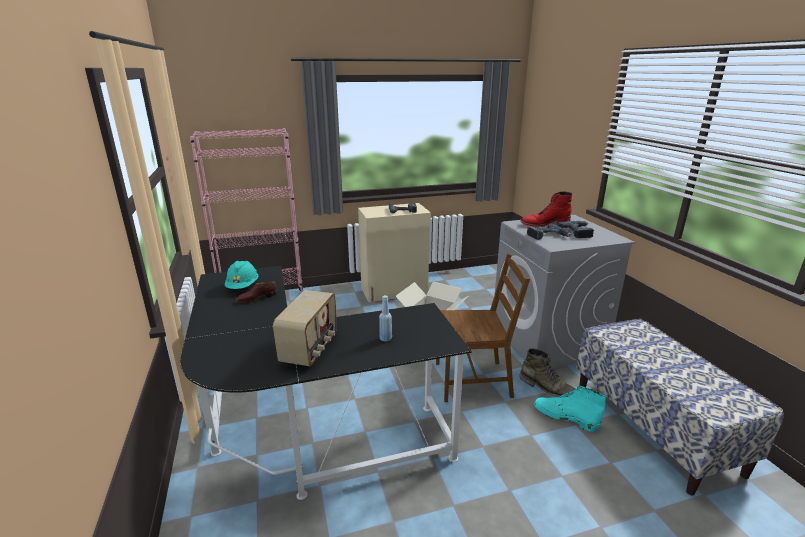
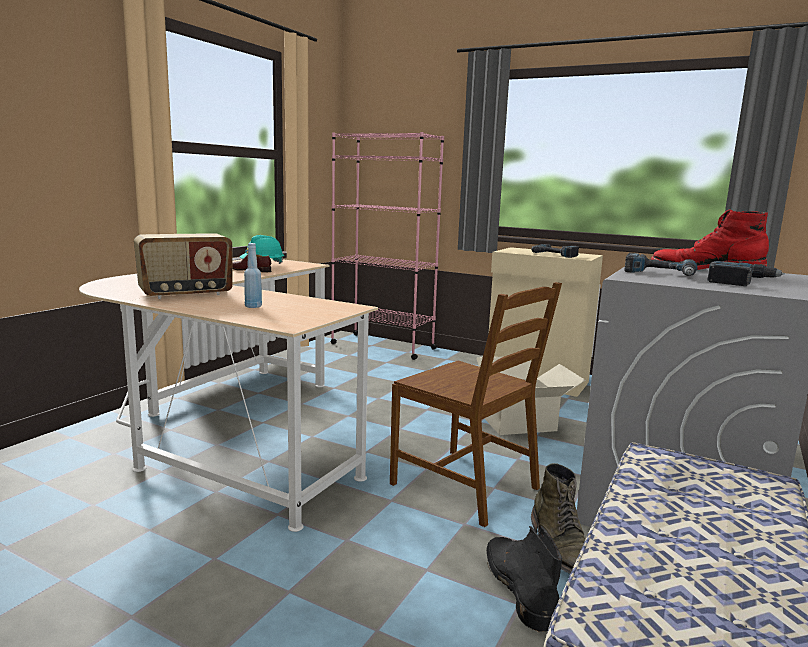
camera: 45 degrees right, 10 degrees down
black desk [180,266,472,500] -> beige desk [79,258,378,532]
turquoise boot [534,386,606,432] -> black boot [487,526,562,632]

